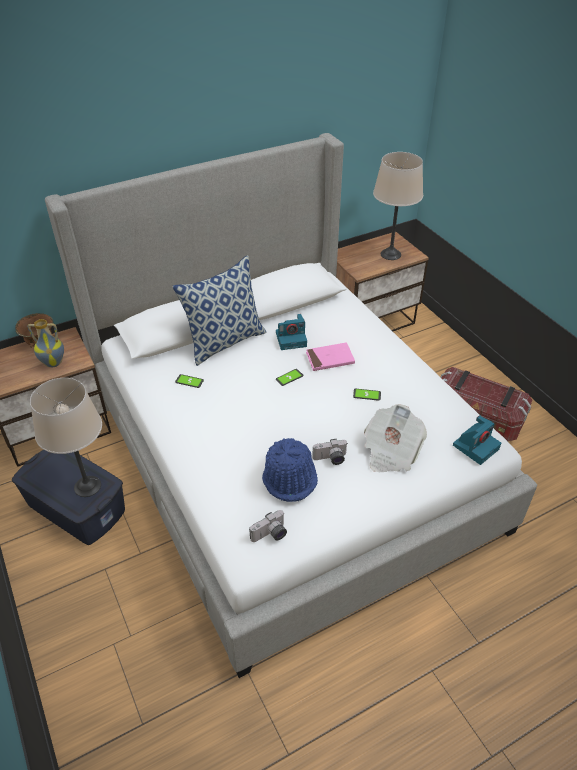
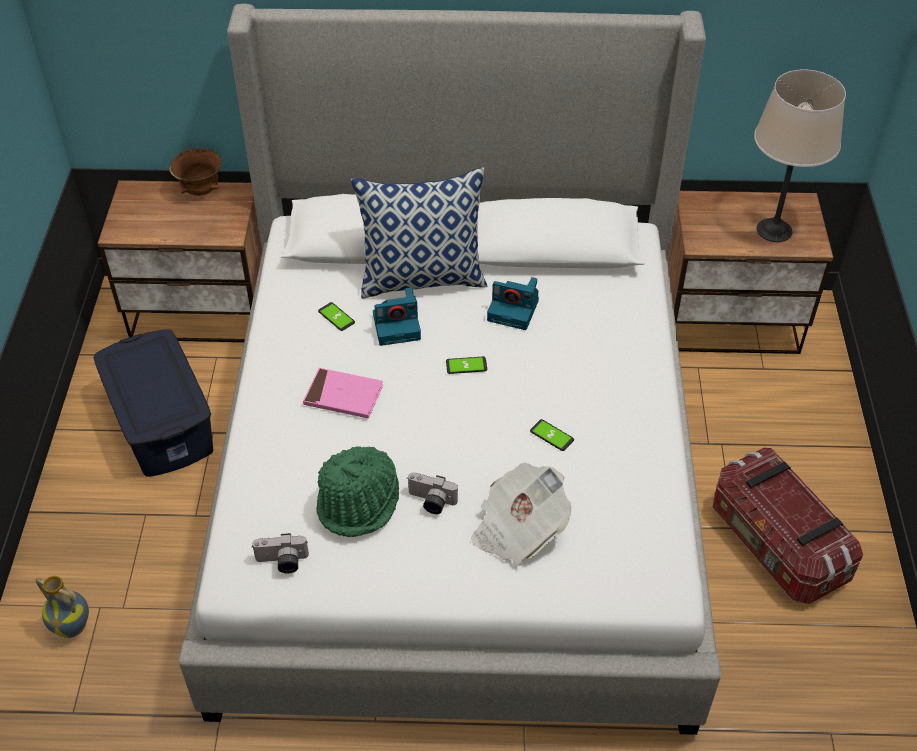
camera: 30 degrees right, 5 degrees up
vase [27,319,64,368] -> vase moved to [36,576,89,638]
beige table lamp [30,378,102,497] -> none
blue hat [262,438,318,502] -> green hat [316,446,399,537]
pink book [306,342,355,371] -> pink book moved to [303,368,383,418]
camera [453,415,501,465] -> camera moved to [373,287,421,346]

